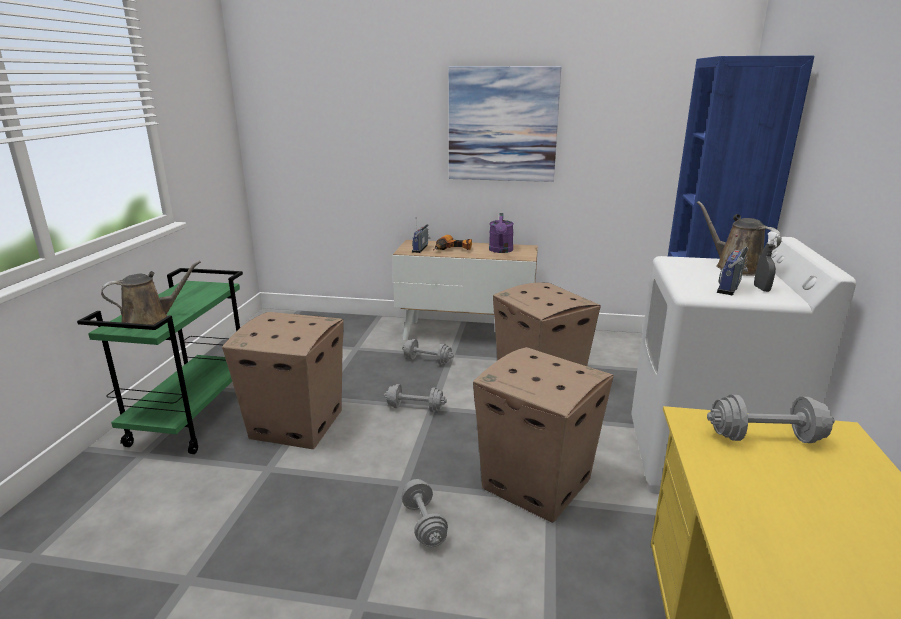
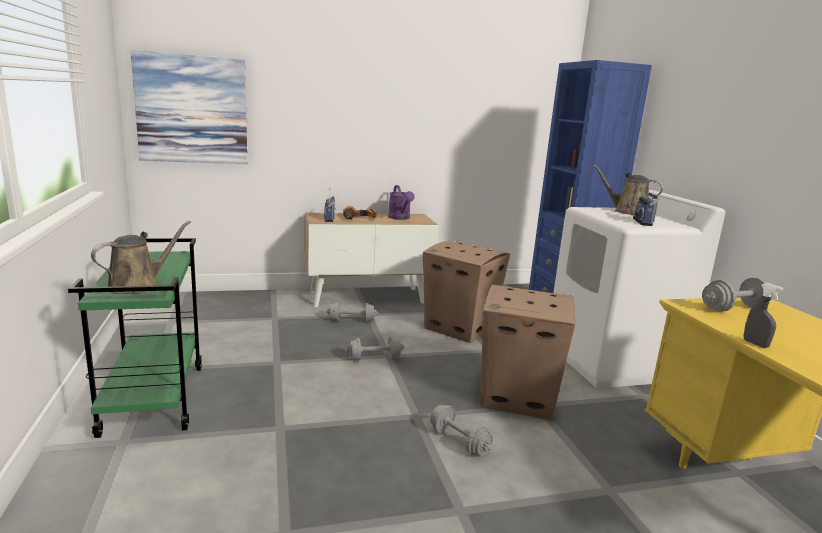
camera: 25 degrees left, 5 degrees down
cardboard box [222,312,344,449] -> none
picture [449,66,561,182] -> picture moved to [131,50,247,164]
grey spray bottle [754,231,780,292] -> grey spray bottle moved to [743,283,783,348]

